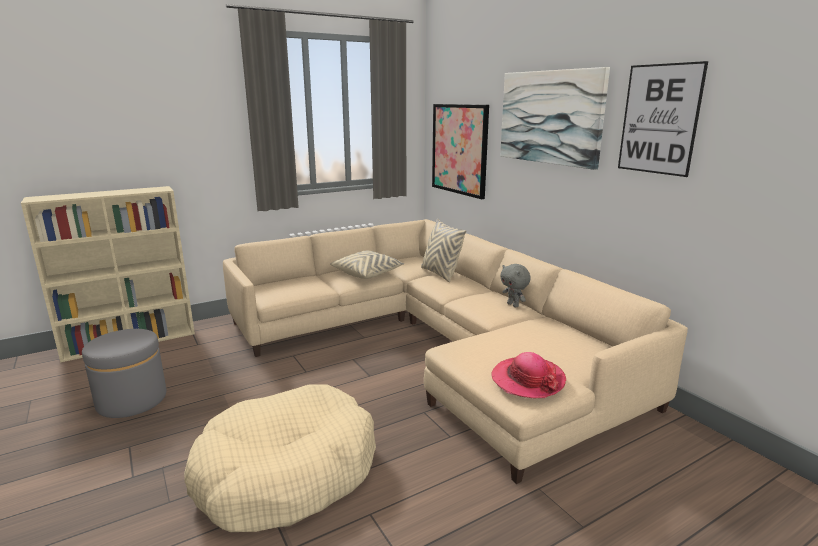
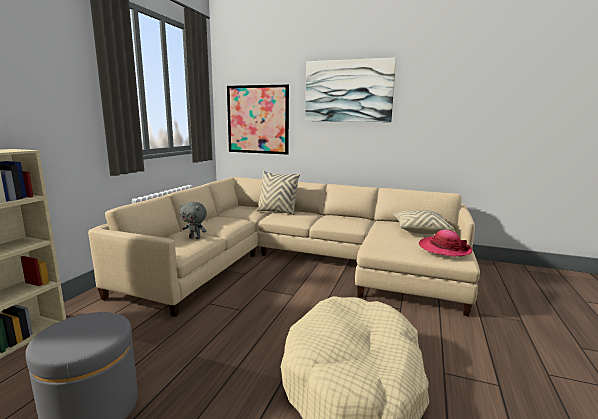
camera: 40 degrees left, 5 degrees down
beige pillow [330,251,405,279] -> beige pillow moved to [393,210,455,234]
grey plush toy [500,264,531,307] -> grey plush toy moved to [180,202,207,239]
picture [618,61,708,177] -> none

